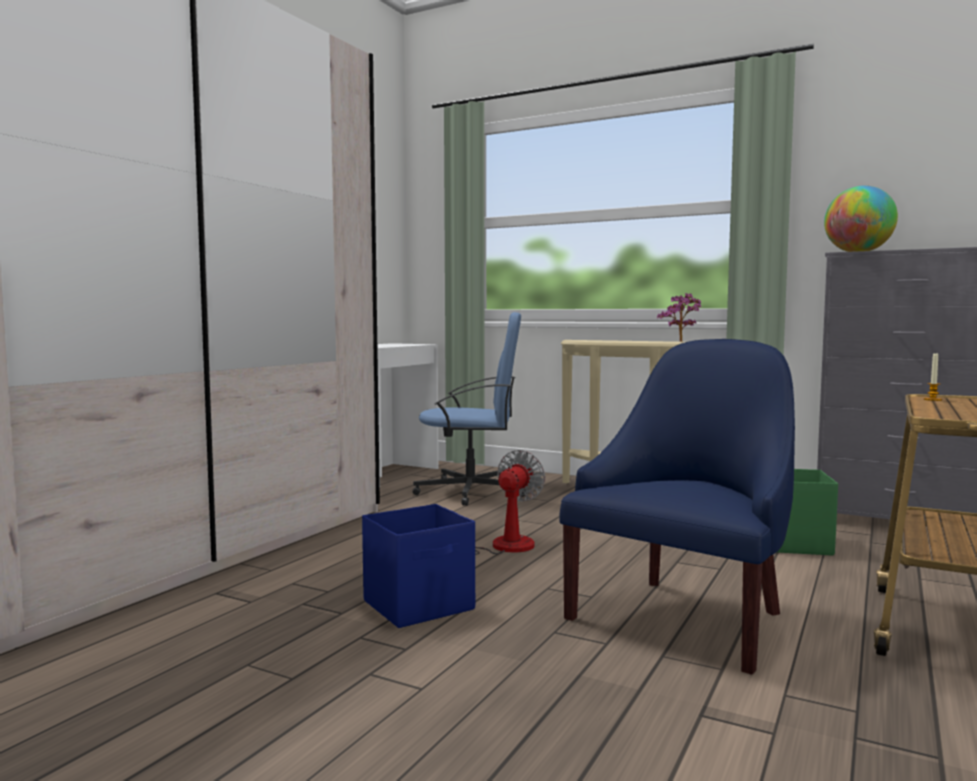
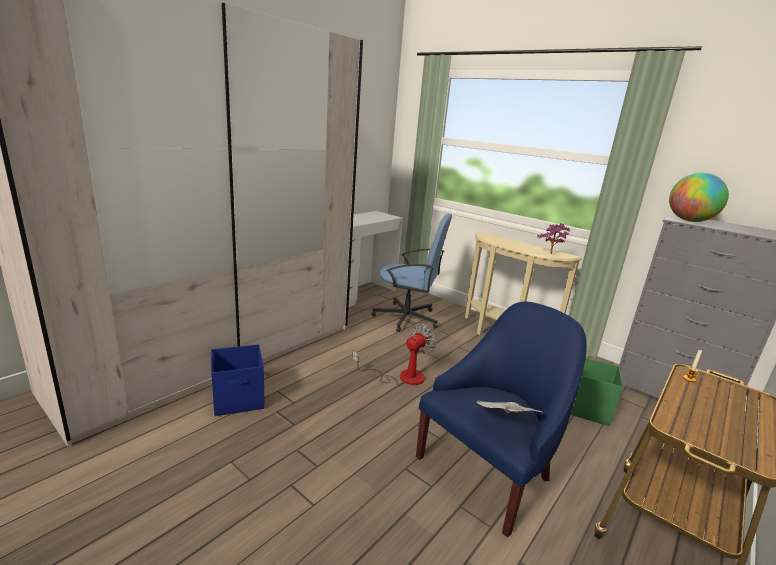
camera: 10 degrees right, 15 degrees up
blue storage box [362,504,475,628] -> blue storage box moved to [211,344,265,416]
none -> newspaper [476,401,543,413]

